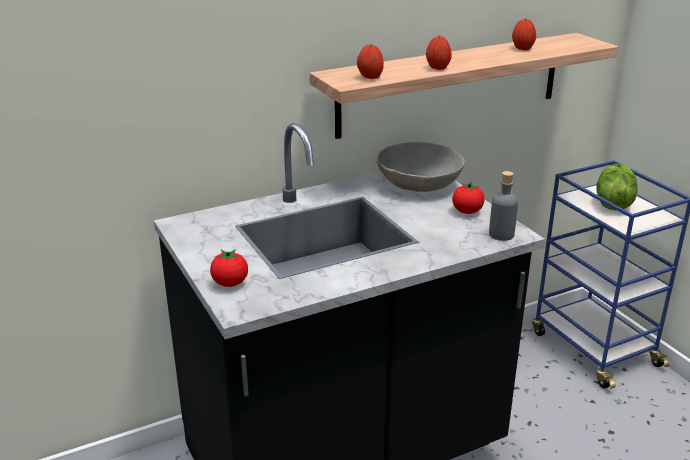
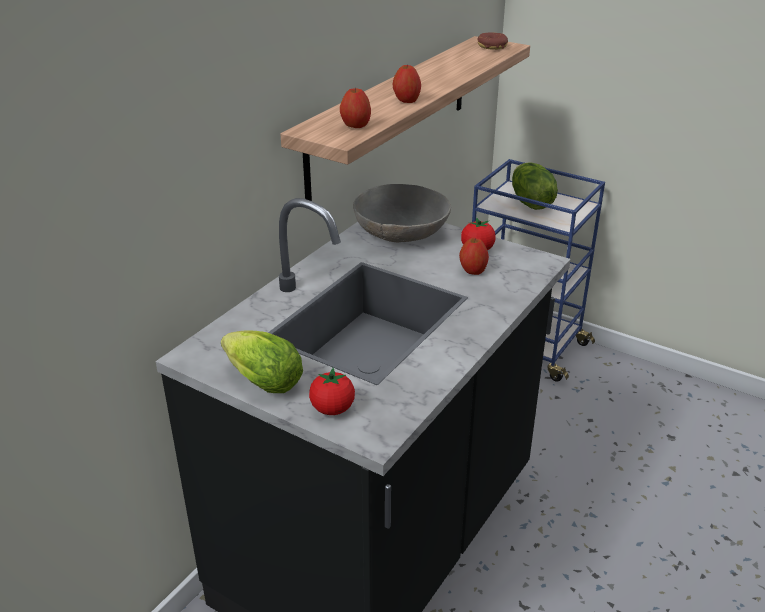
camera: 30 degrees left, 5 degrees up
grey bottle [489,171,518,241] -> none
apple [512,19,536,50] -> apple moved to [459,237,489,275]
none -> lettuce [221,330,303,393]
none -> donut [477,32,508,50]

